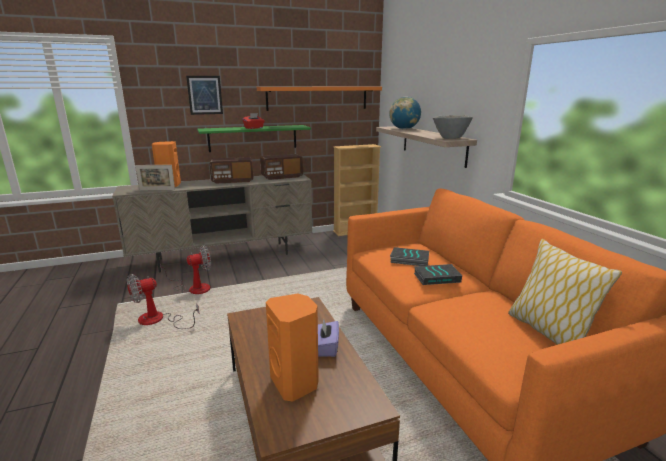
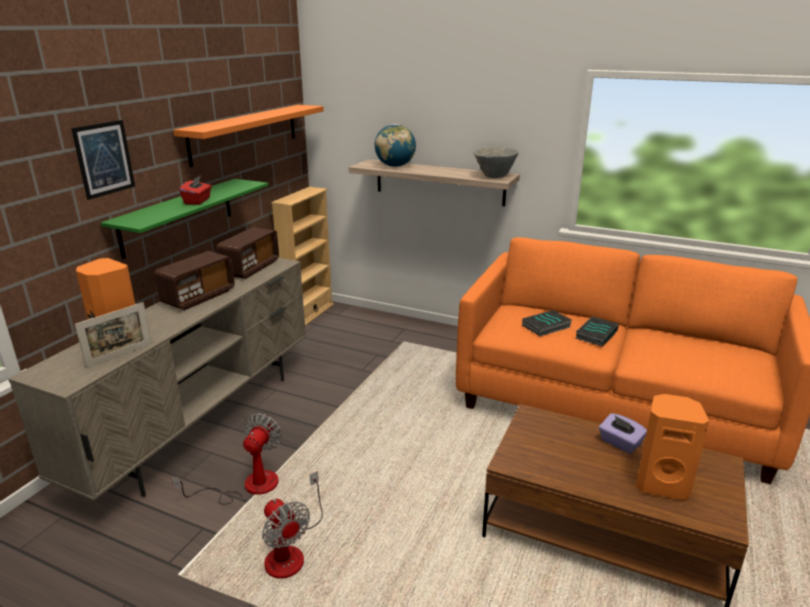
camera: 45 degrees left, 5 degrees up
fan [127,274,199,329] -> fan turned 45 degrees counterclockwise [262,471,323,579]
pillow [508,239,622,345] -> none

